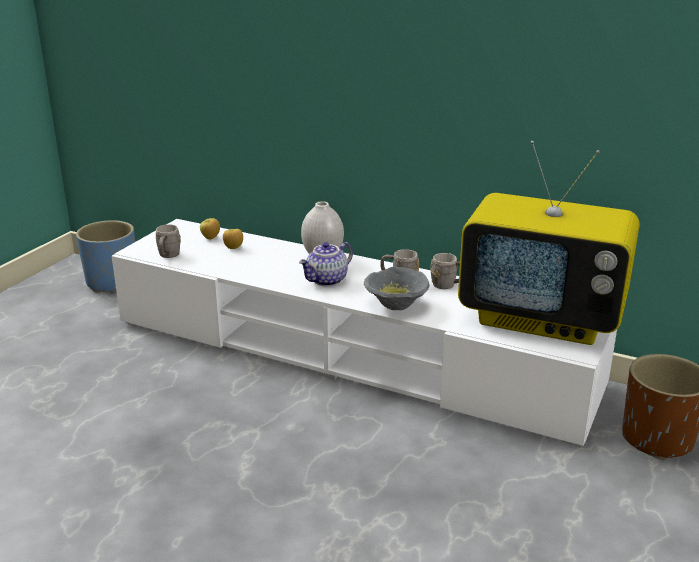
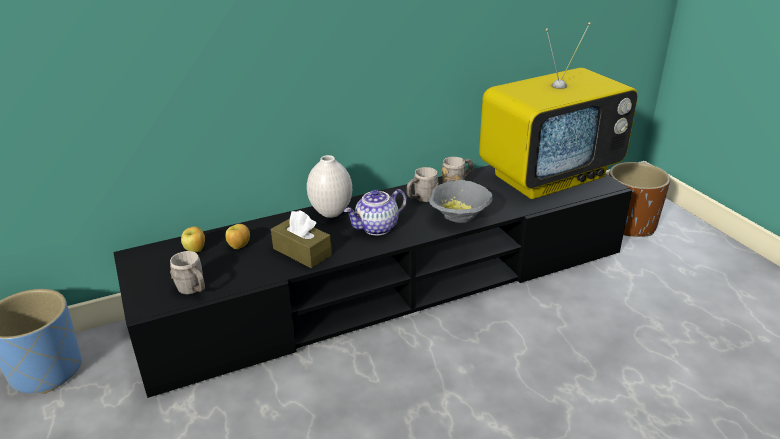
camera: 50 degrees left, 5 degrees up
white tv stand [112,219,617,447] -> black tv stand [113,165,632,398]
teapot [299,242,353,286] -> teapot turned 60 degrees clockwise [344,189,407,235]
none -> brown tissue box [271,210,332,268]

